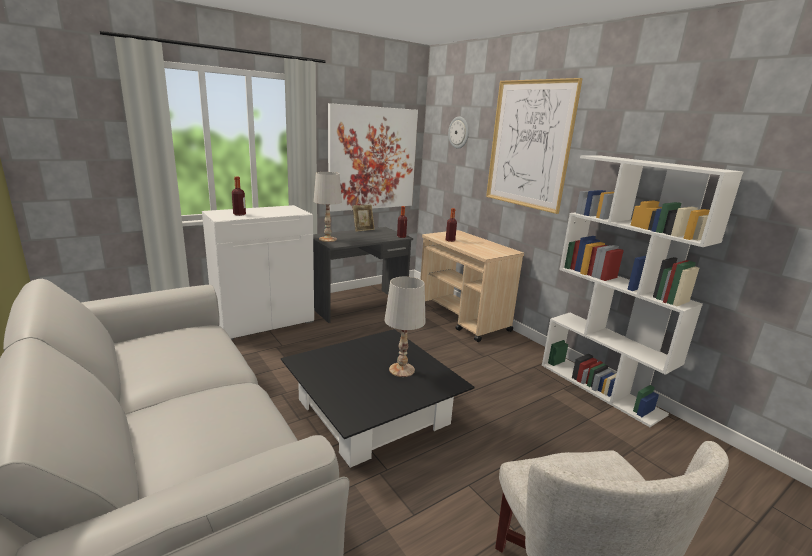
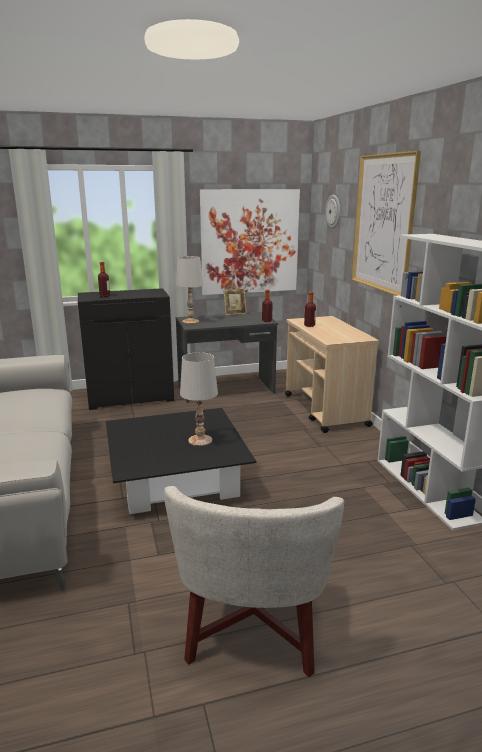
camera: 20 degrees right, 0 degrees up
white cabinet [202,205,314,340] -> black cabinet [78,288,174,410]

